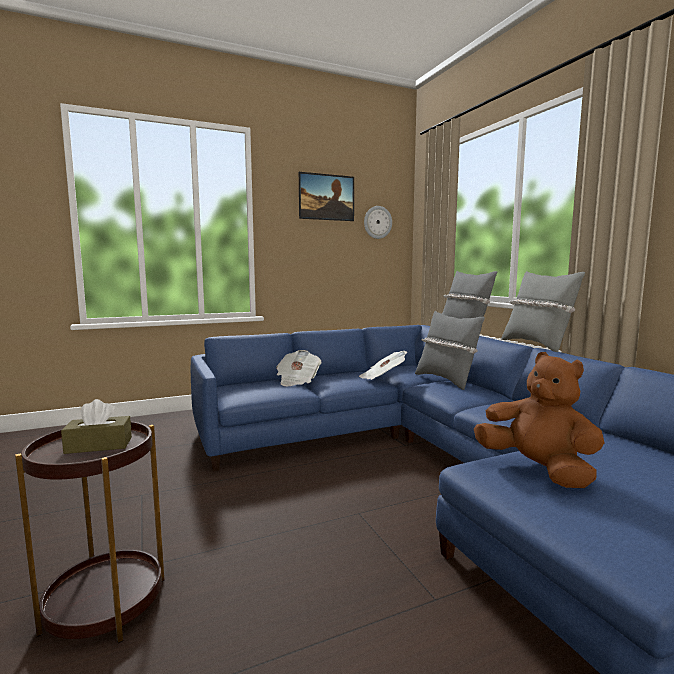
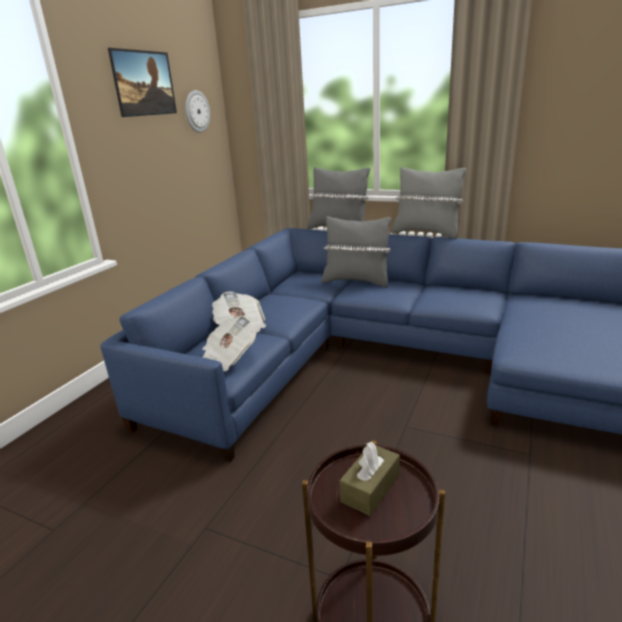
camera: 40 degrees left, 15 degrees up
newspaper [359,351,407,380] -> newspaper moved to [202,316,257,371]
brown plush toy [474,352,605,488] -> none

